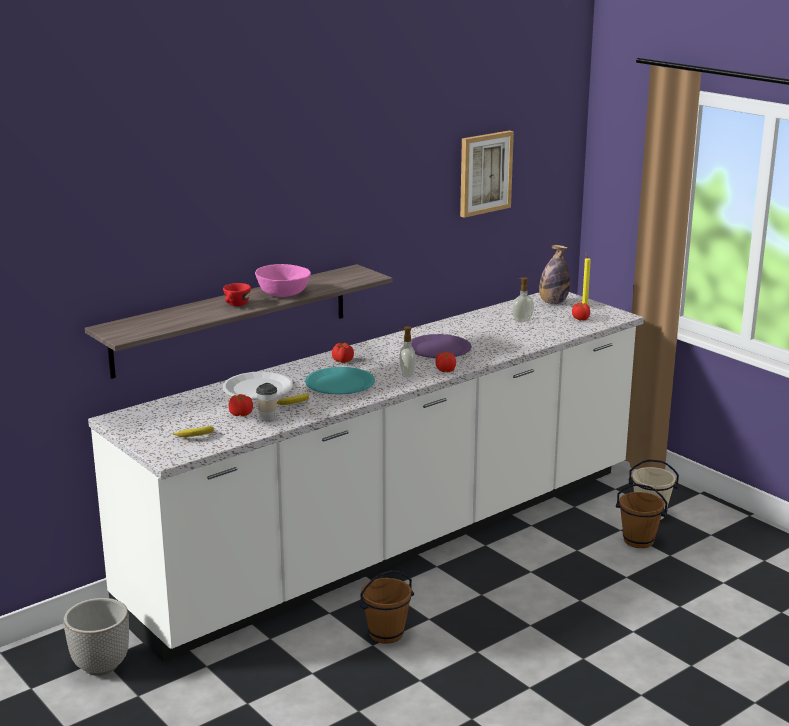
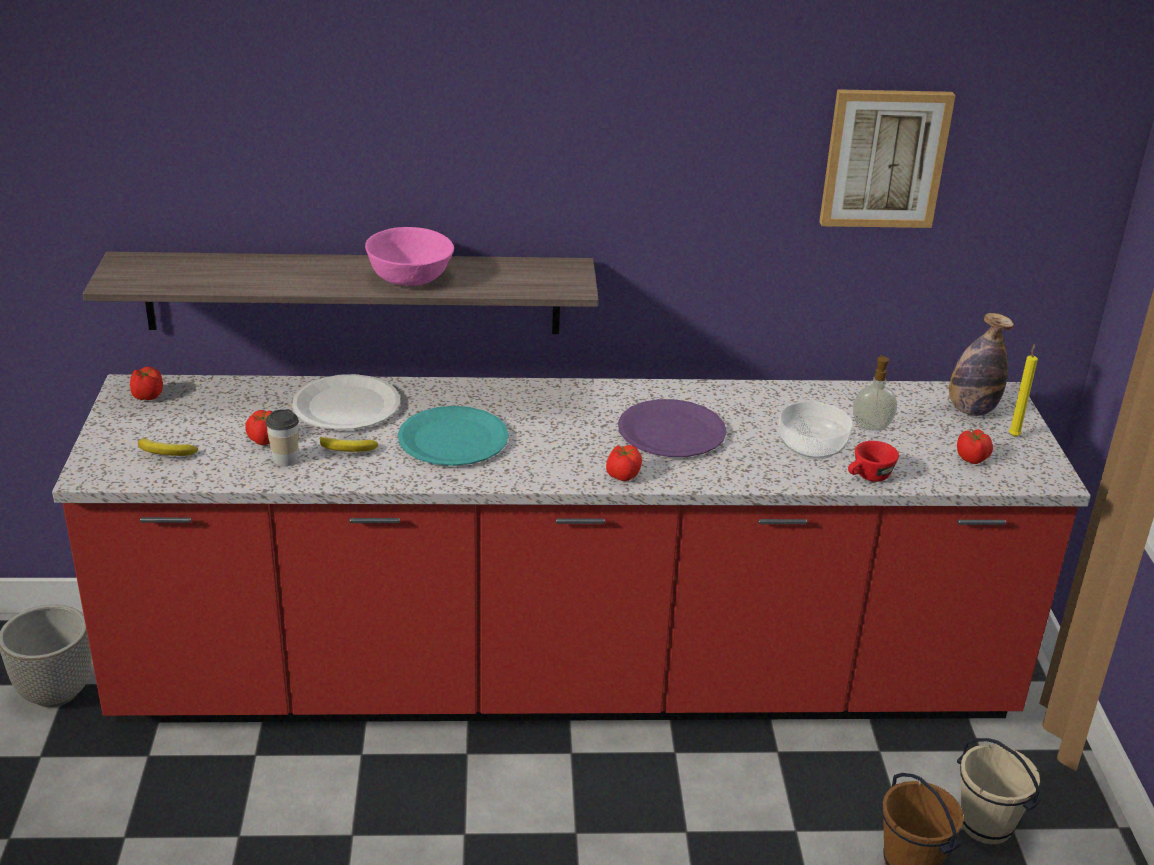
camera: 35 degrees right, 10 degrees up
white counter [88,292,644,662] -> red counter [52,374,1091,723]
red cup [223,283,251,306] -> red cup moved to [848,441,899,482]
tomato [332,343,354,363] -> tomato moved to [130,366,163,400]
brown bucket [358,570,414,644] -> none
soap dispenser [398,326,416,377] -> none
none -> bowl [779,402,852,459]

